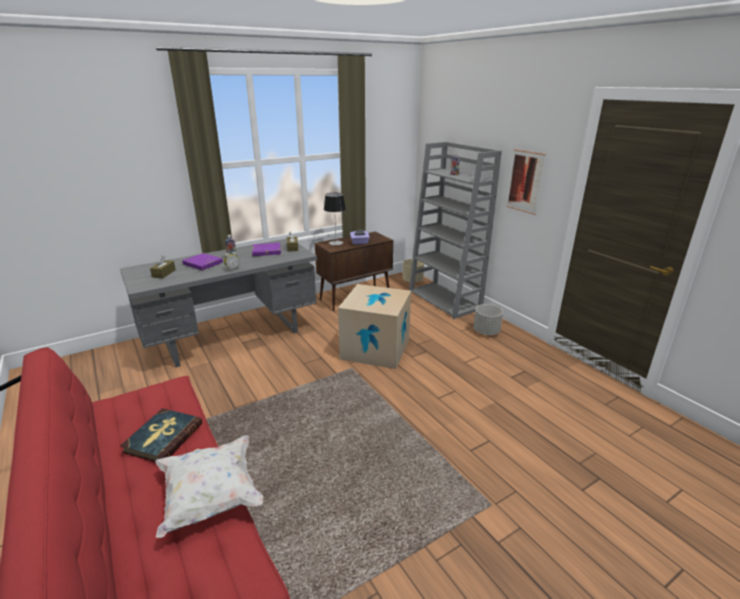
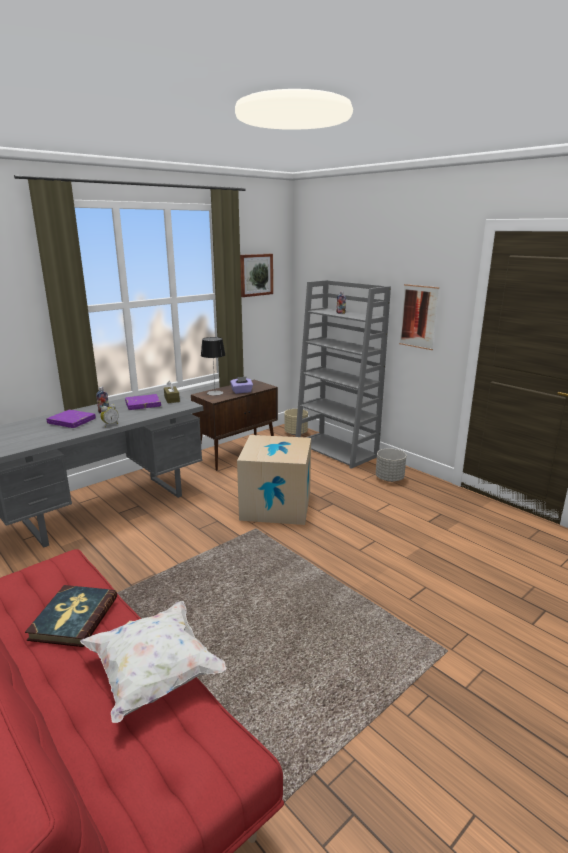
camera: 10 degrees left, 5 degrees down
brown tissue box [150,255,176,278] -> none
none -> picture [240,254,273,297]

